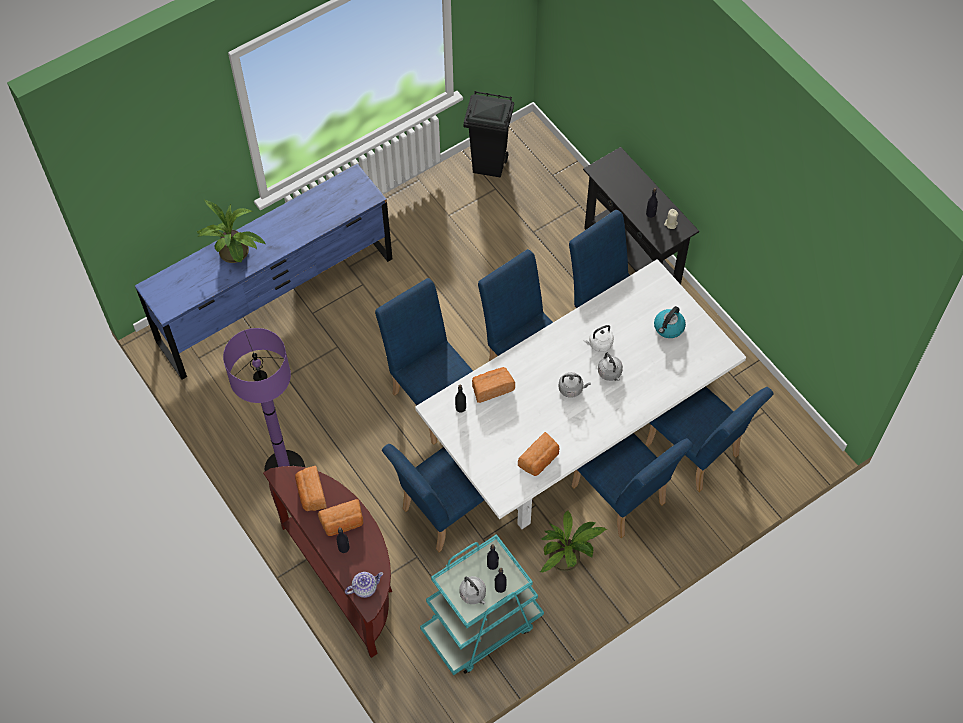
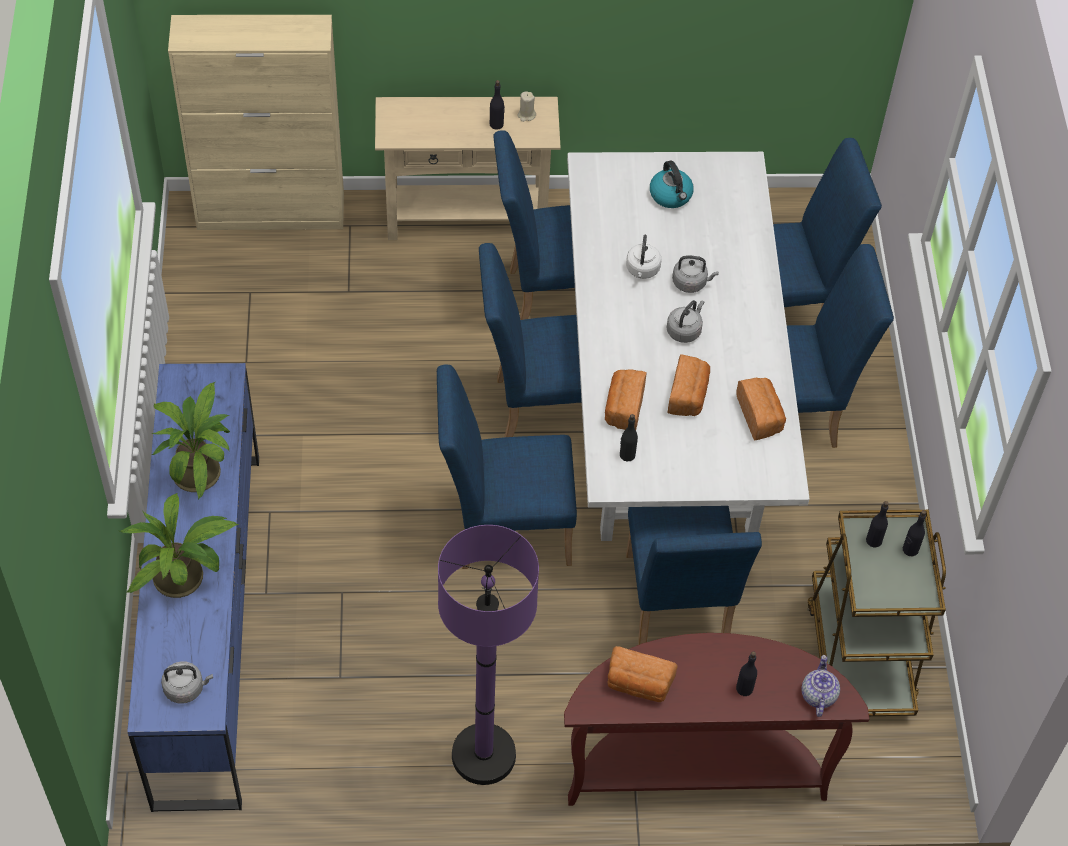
camera: 60 degrees left, 5 degrees down
bread [318,499,363,536] -> bread moved to [668,354,710,416]
turquoise cart [420,534,544,675] -> brown cart [808,510,946,716]
grey kettle [459,576,486,604] -> grey kettle moved to [161,661,213,704]
black trash can [463,91,514,177] -> none
potted plant [540,510,608,572] -> potted plant moved to [152,382,230,500]
black console table [583,147,699,284] -> beige console table [375,97,561,240]
none -> beige cabinet [168,15,344,230]

